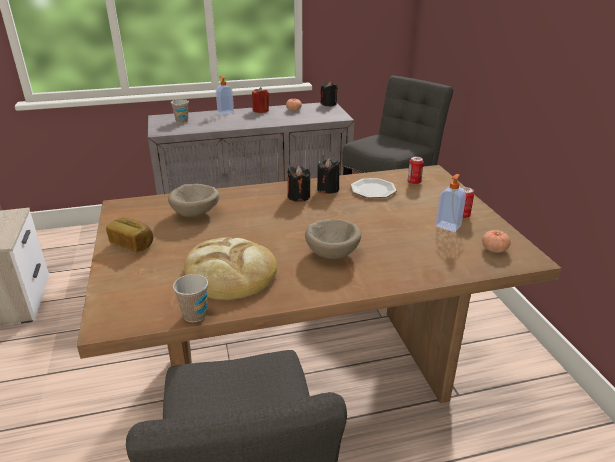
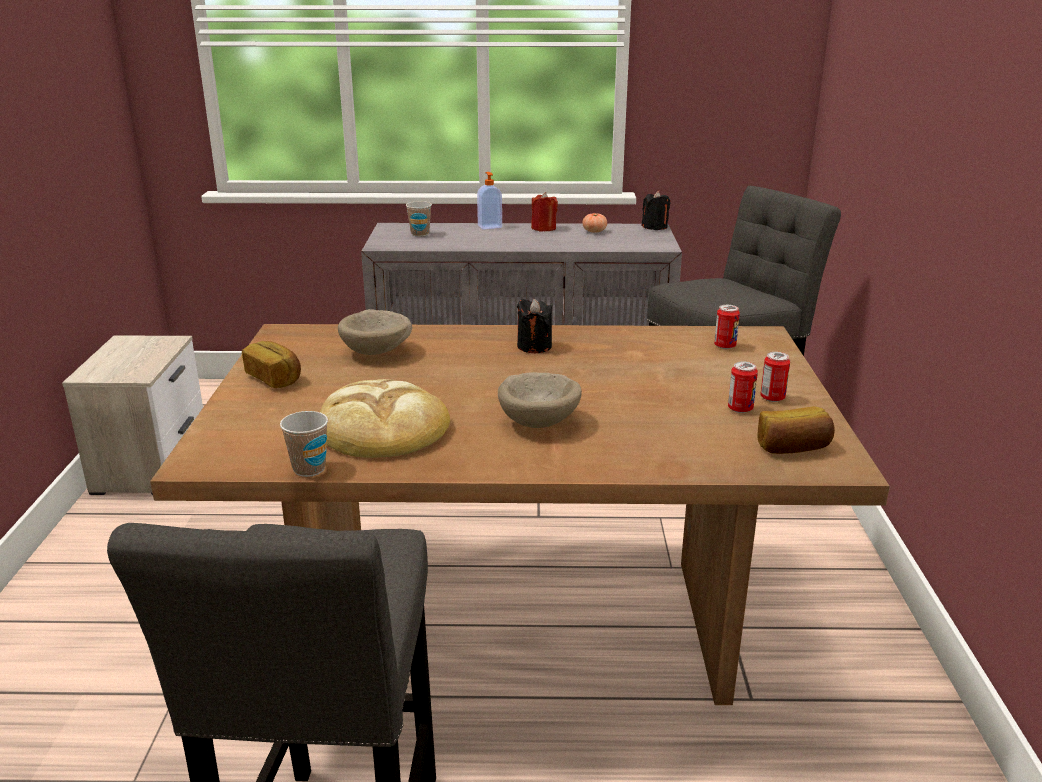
camera: 15 degrees right, 5 degrees down
black candle [317,158,340,194] -> none
plate [351,178,397,198] -> none
soap dispenser [435,174,466,232] -> can [728,362,758,413]
tomato [482,230,511,253] -> bread [758,406,835,454]

